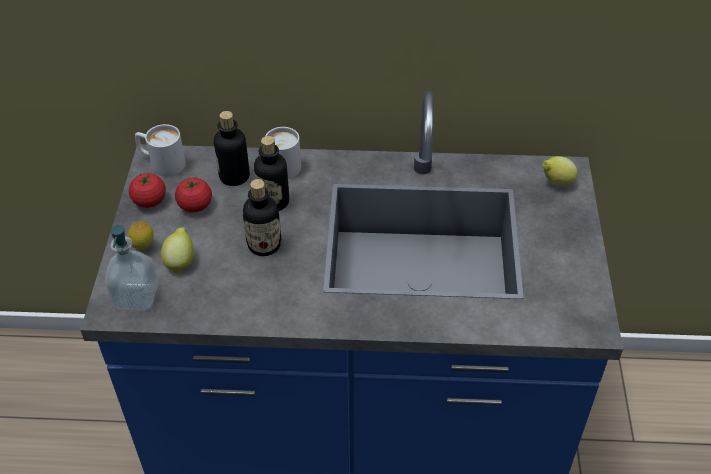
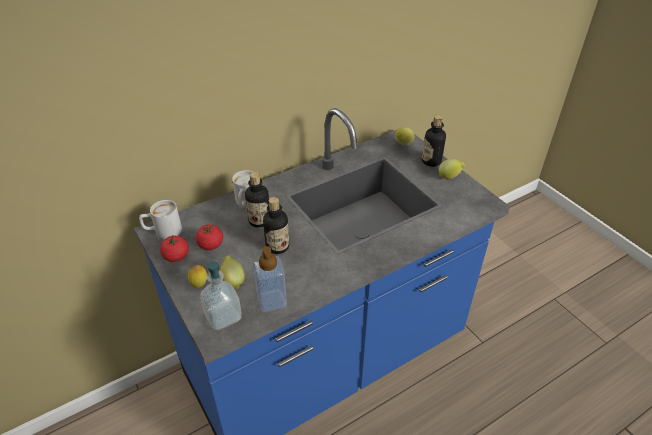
camera: 35 degrees left, 5 degrees down
bottle [214,111,250,186] -> bottle moved to [422,115,446,167]
none -> soap dispenser [253,246,287,312]
none -> lemon [439,159,465,179]

